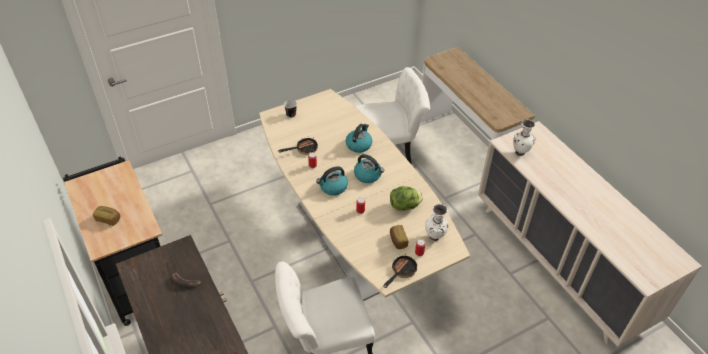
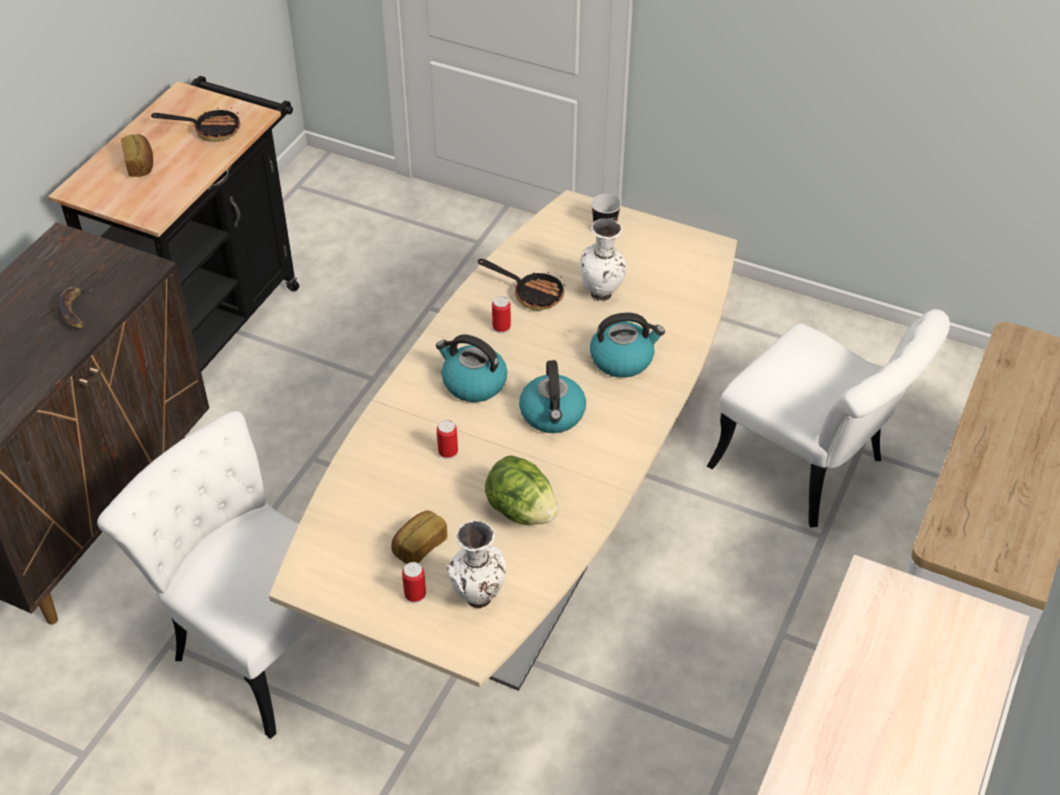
camera: 55 degrees right, 0 degrees up
frying pan [383,254,417,288] -> frying pan moved to [151,107,240,142]
white vase [513,120,535,156] -> white vase moved to [580,218,627,301]

